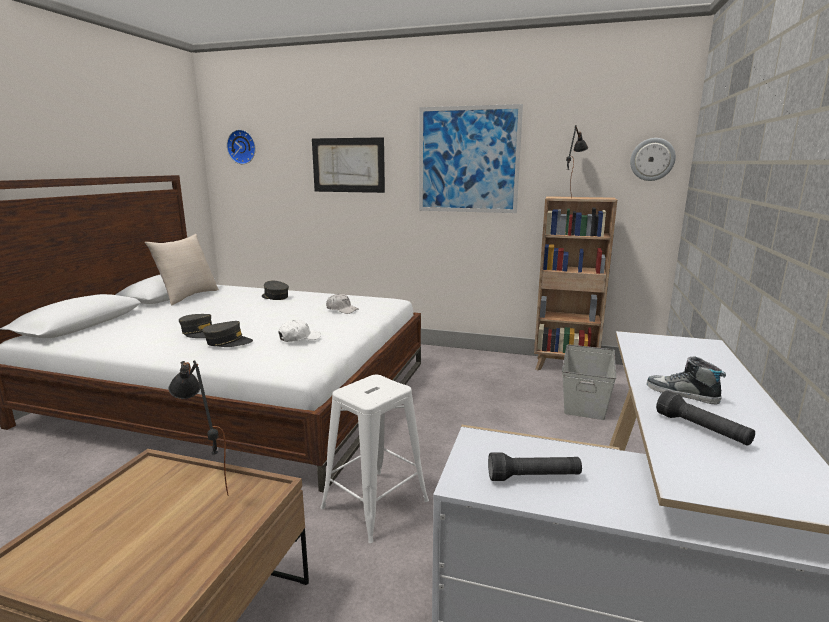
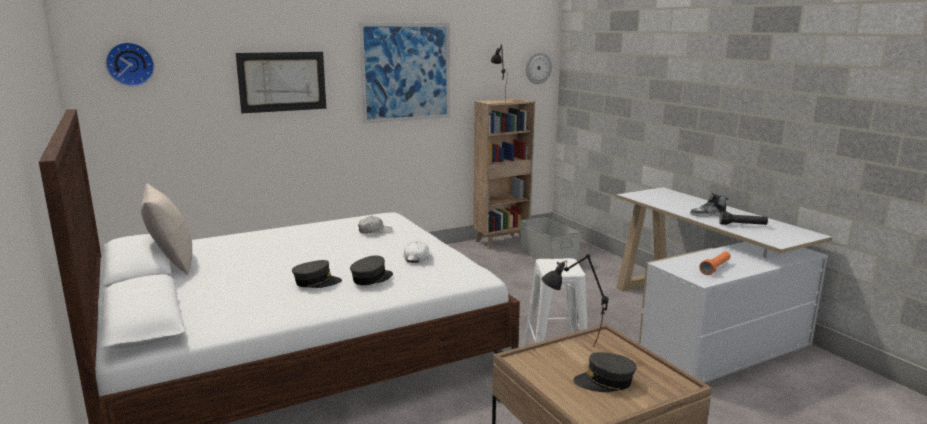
camera: 45 degrees left, 0 degrees up
grey cap [262,281,289,300] -> grey cap moved to [573,352,637,392]
black flashlight [488,452,582,481] -> orange flashlight [699,252,731,275]

